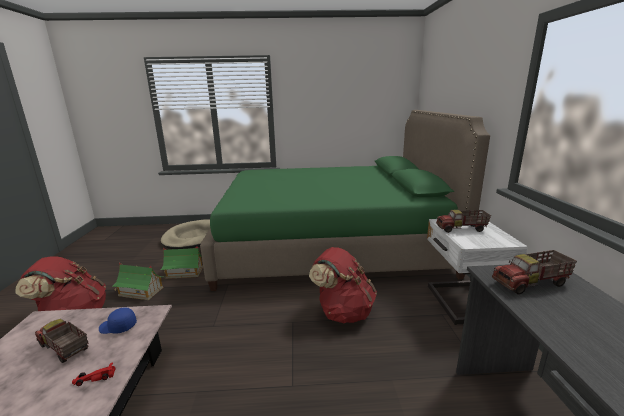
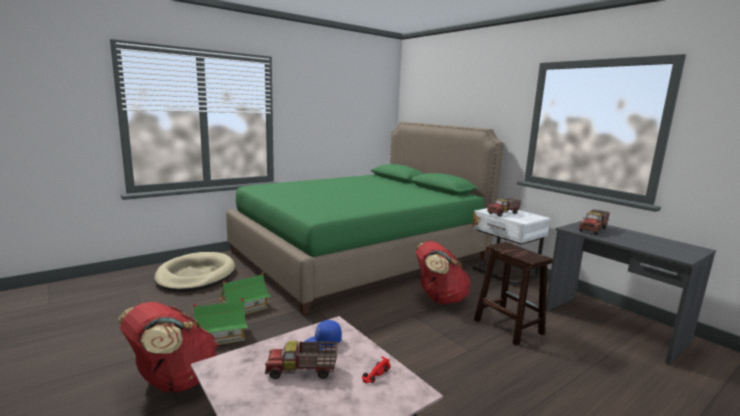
camera: 35 degrees left, 5 degrees down
none -> brown stool [474,242,553,346]

